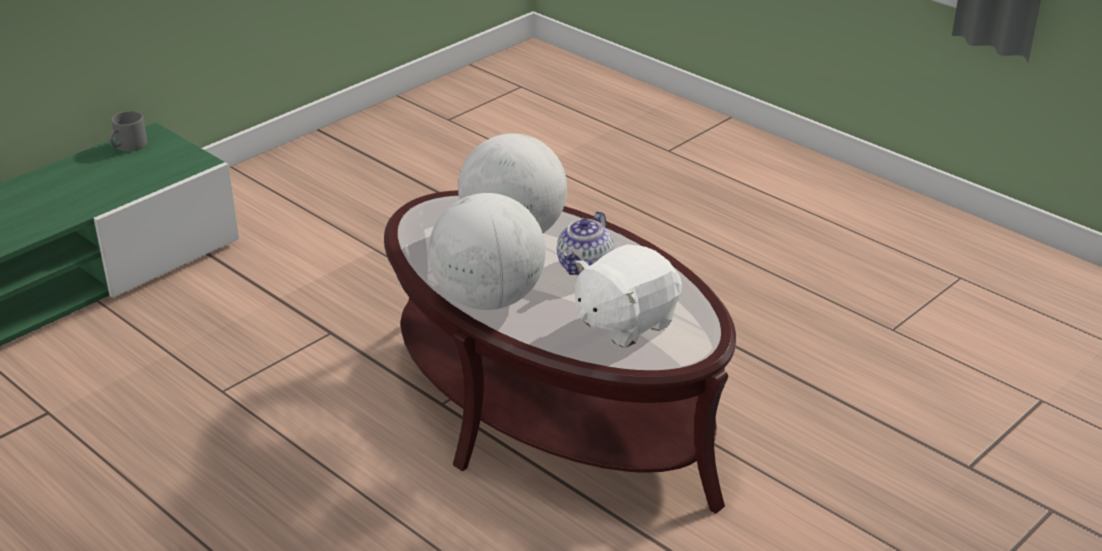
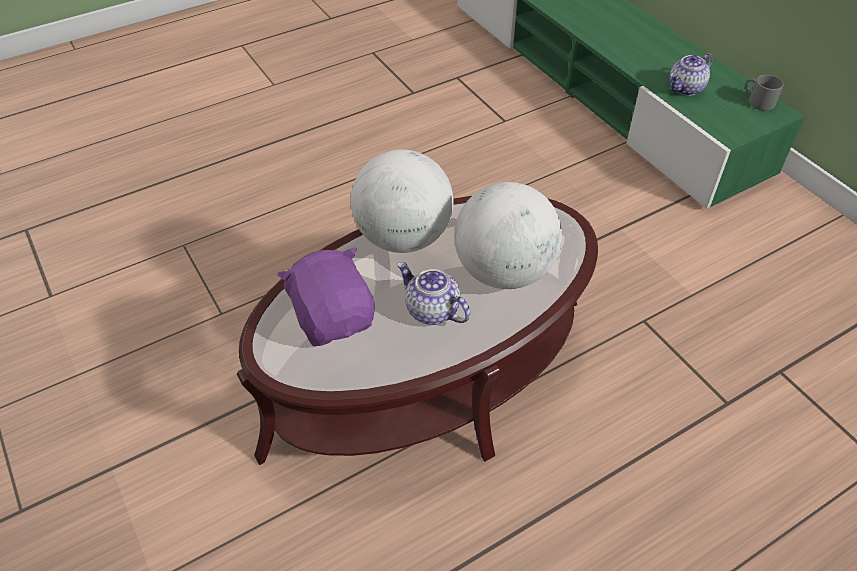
camera: 105 degrees right, 15 degrees up
white plush toy [575,244,682,348] -> purple plush toy [277,247,375,346]
none -> teapot [670,53,713,96]

